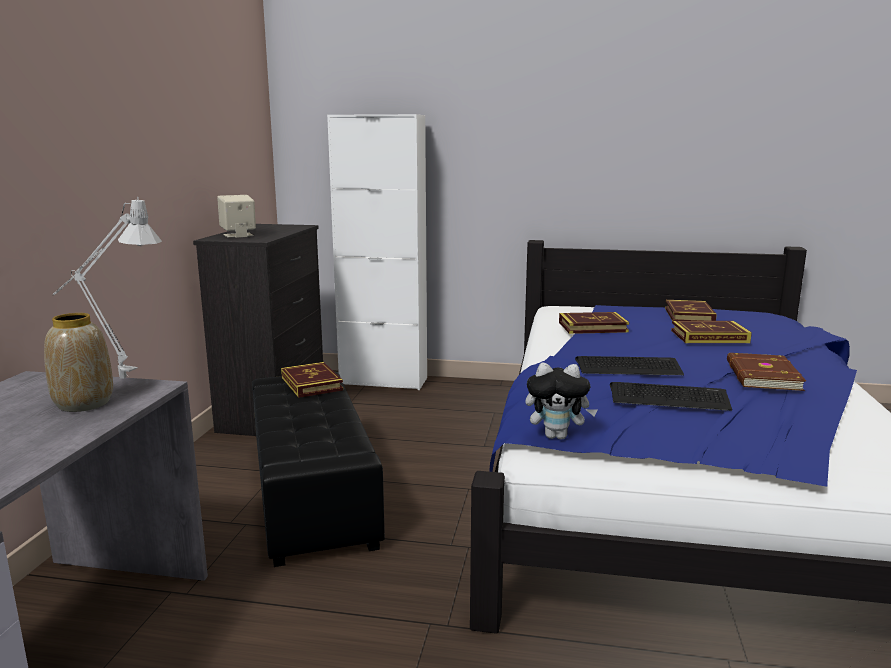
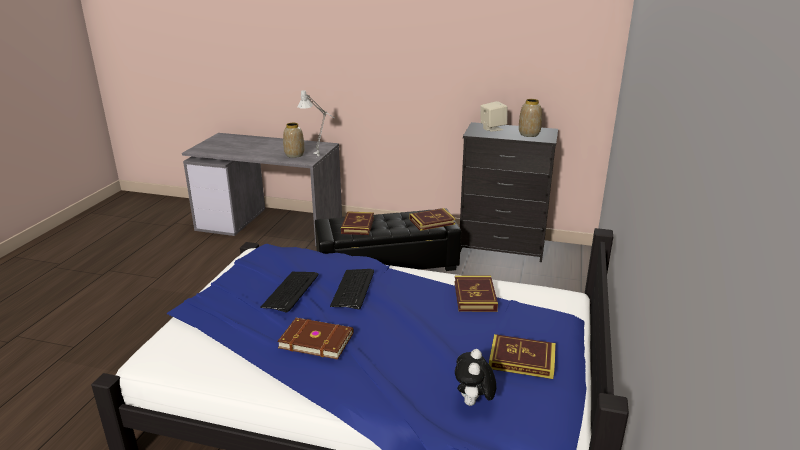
camera: 95 degrees right, 10 degrees up
white cabinet [327,114,427,390] -> none
plush toy [525,363,597,439] -> plush toy moved to [455,349,496,406]
book [671,321,752,343] -> book moved to [341,211,374,235]
none -> vase [519,99,542,137]

